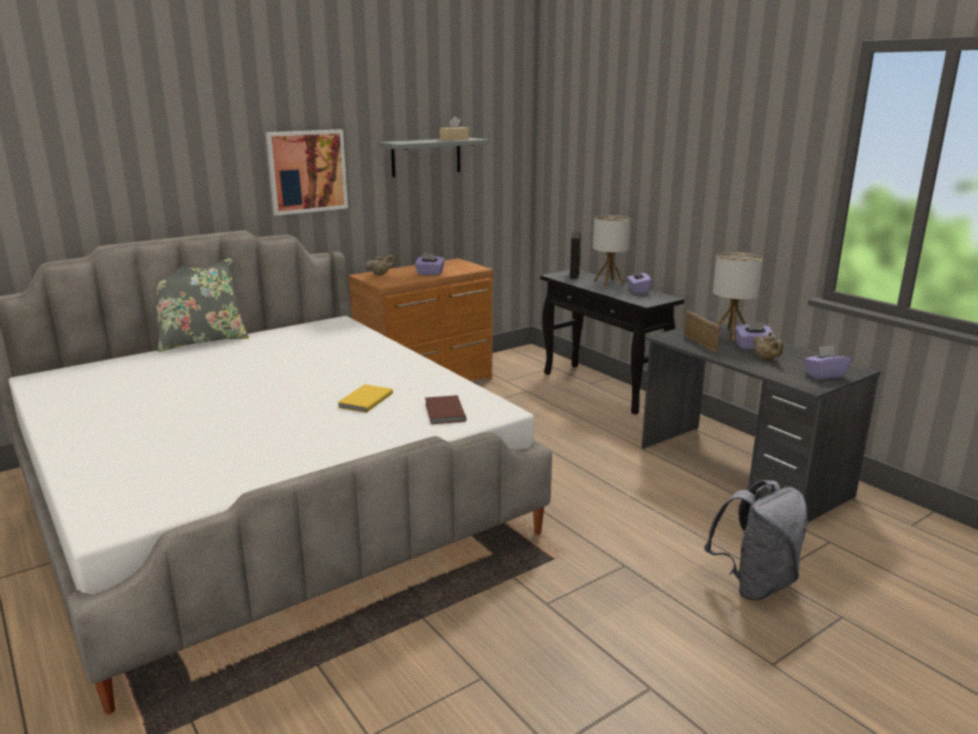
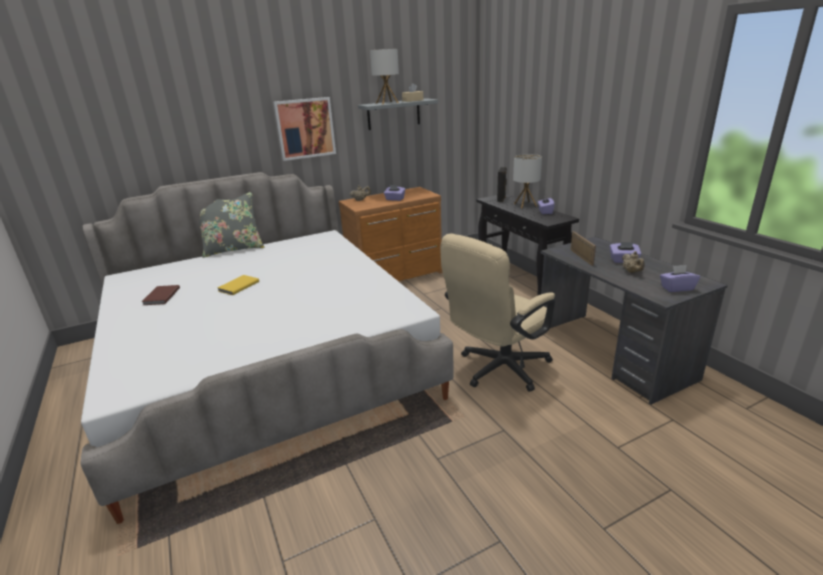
camera: 10 degrees right, 5 degrees up
yellow book [337,384,393,413] -> yellow book moved to [217,275,259,295]
brown book [425,395,467,424] -> brown book moved to [142,285,180,305]
grey backpack [704,480,808,600] -> none
table lamp [713,252,763,341] -> table lamp moved to [370,49,399,104]
none -> beige office chair [440,234,555,392]

